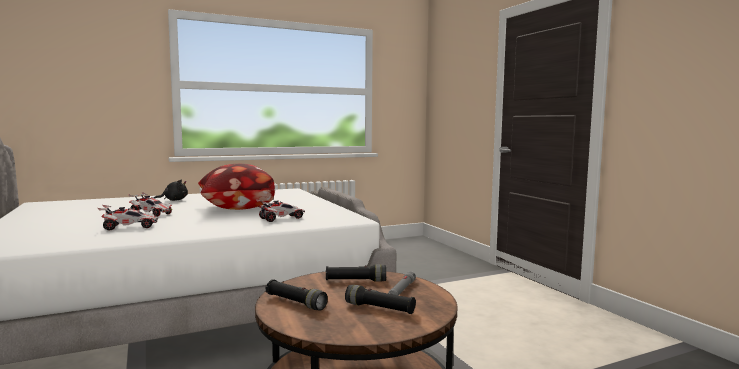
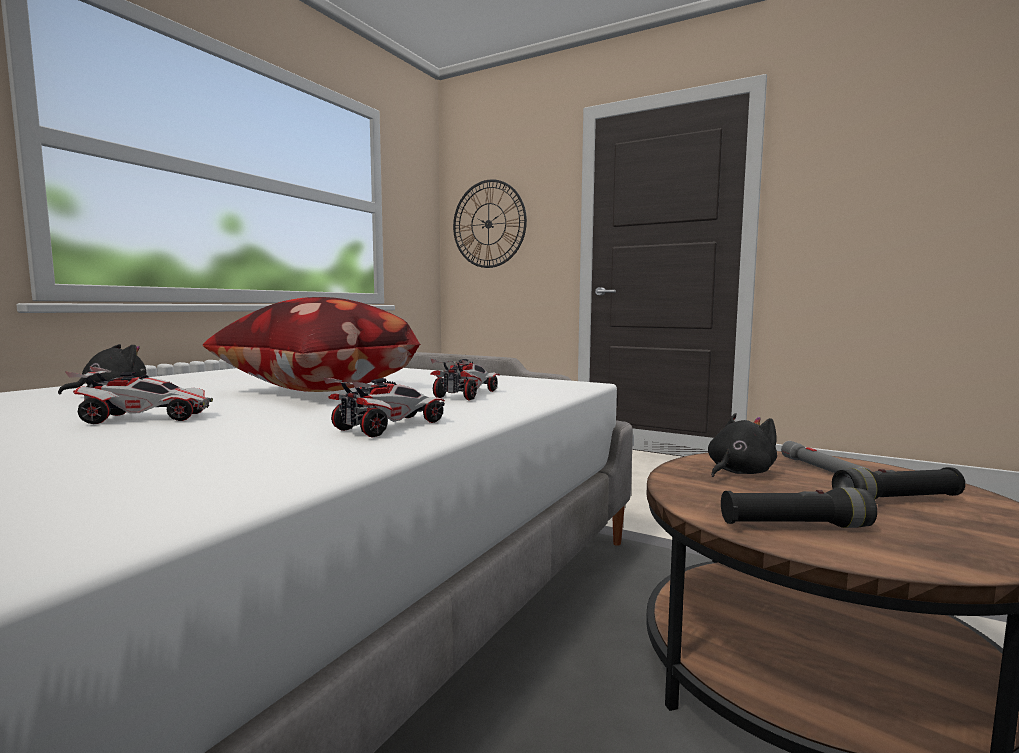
camera: 35 degrees left, 0 degrees up
toy car [98,205,158,230] -> toy car moved to [322,377,445,438]
black flashlight [326,264,386,282] -> black plush toy [708,413,777,477]
none -> wall clock [453,179,527,268]

